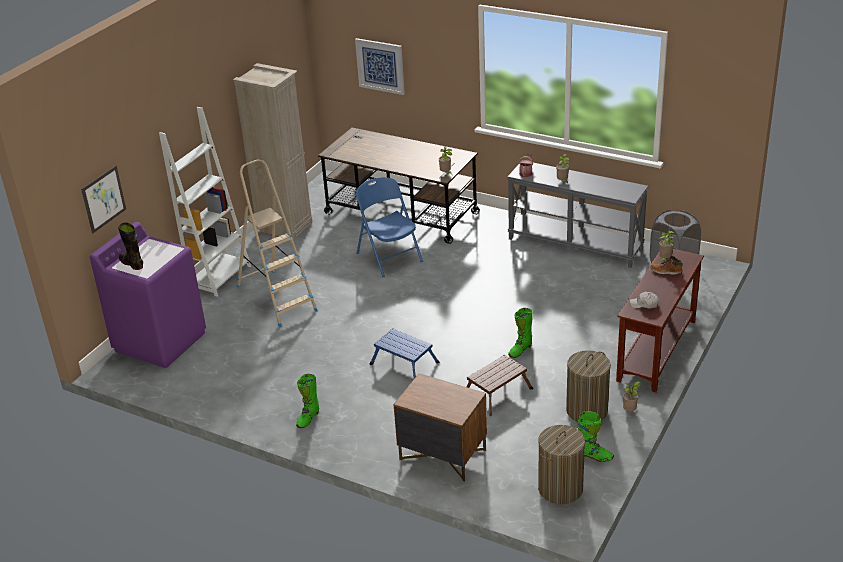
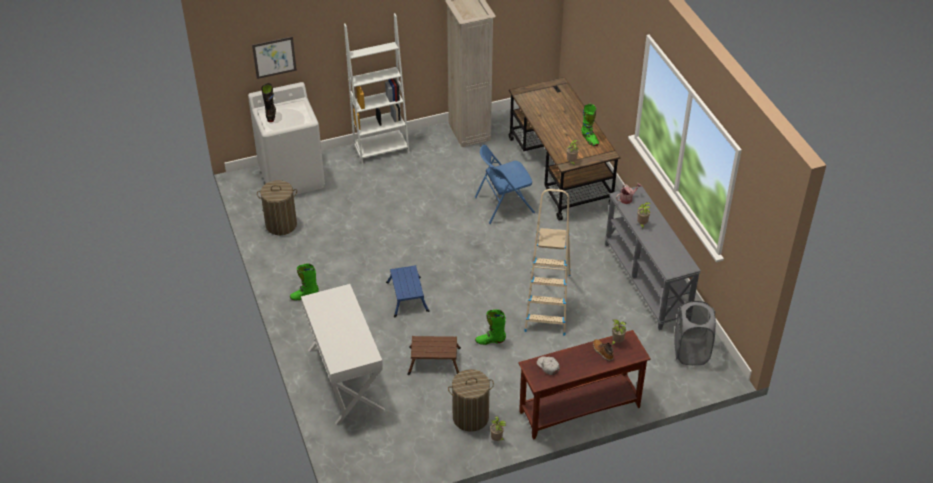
camera: 40 degrees right, 10 degrees up
purple washing machine [90,222,206,368] -> white washing machine [248,82,325,195]
beige step ladder [237,160,318,327] -> beige step ladder moved to [524,189,571,335]
picture [355,38,405,95] -> none
blue chair [356,177,423,277] -> blue chair turned 120 degrees counterclockwise [475,145,535,224]
brown nightstand [393,373,487,482] -> white console table [301,284,385,425]
laundry basket [538,425,585,504] -> laundry basket moved to [257,180,297,235]
green boot [577,411,614,462] -> green boot moved to [581,104,599,146]

